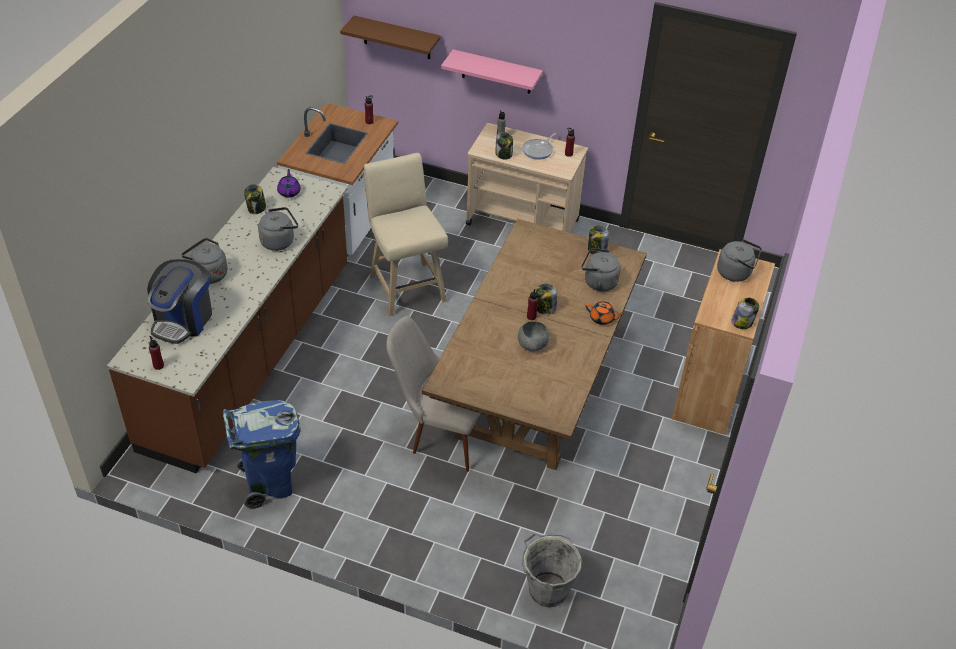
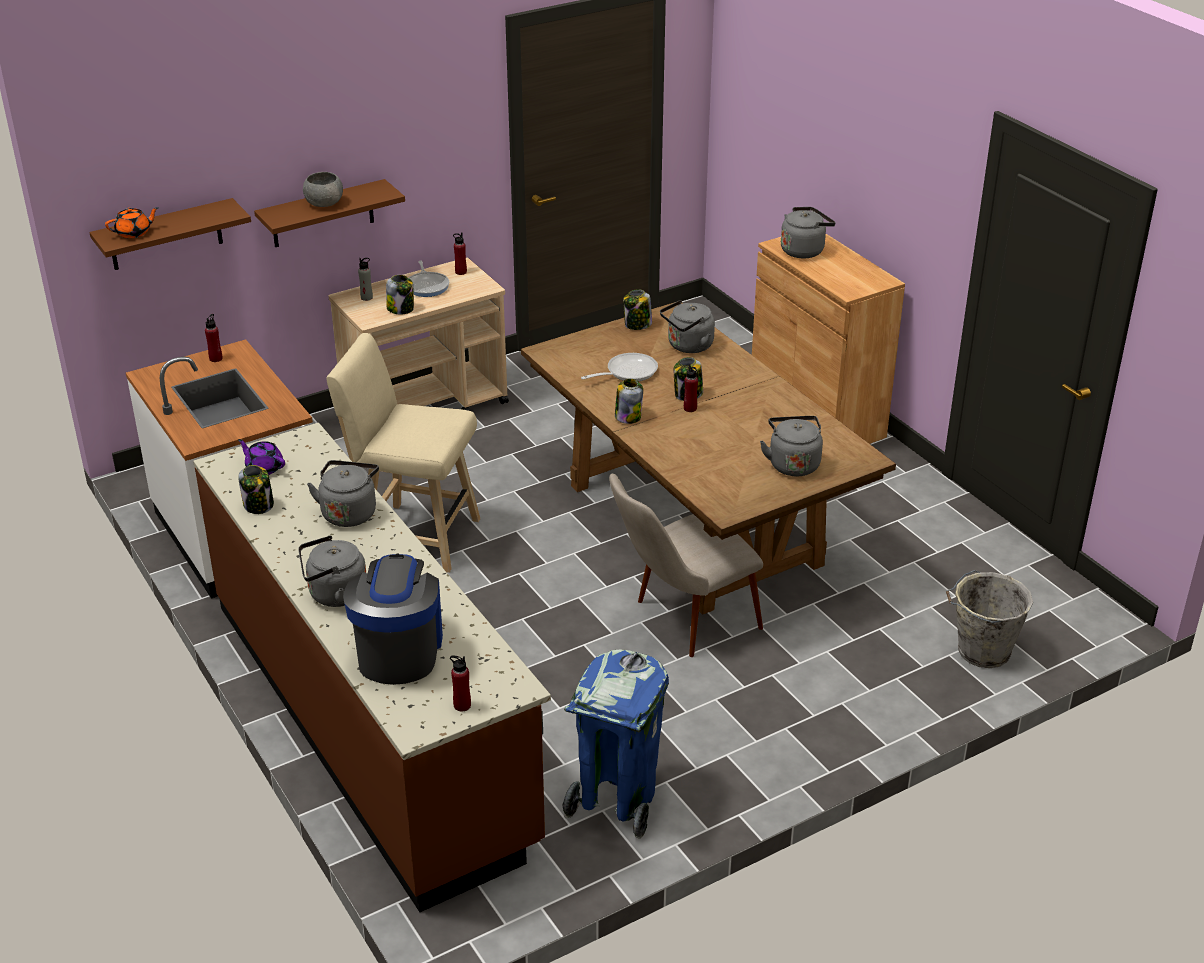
camera: 50 degrees left, 10 degrees down
coffee machine [147,259,212,344] -> coffee machine turned 150 degrees counterclockwise [343,554,443,685]
pink shelf [441,49,543,94] -> brown shelf [254,179,405,247]
grey bowl [518,321,549,351] -> grey bowl moved to [303,172,343,207]
orange teapot [585,301,624,325] -> orange teapot moved to [105,207,159,238]
jar [732,298,759,329] -> jar moved to [615,379,643,424]
none -> frying pan [581,353,658,381]
none -> grey kettle [760,416,823,476]

